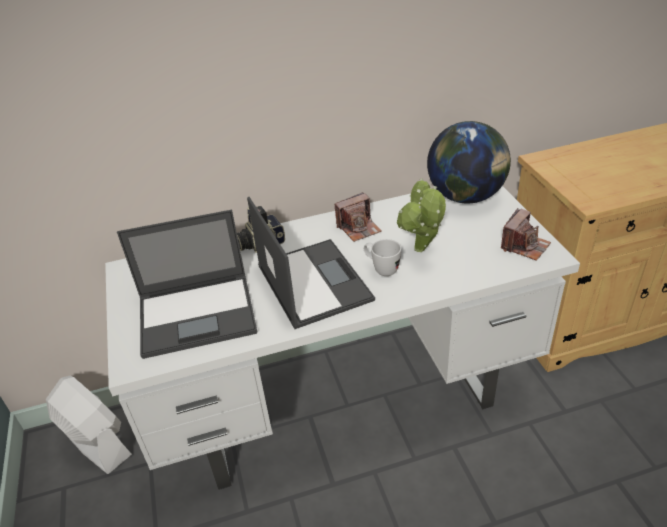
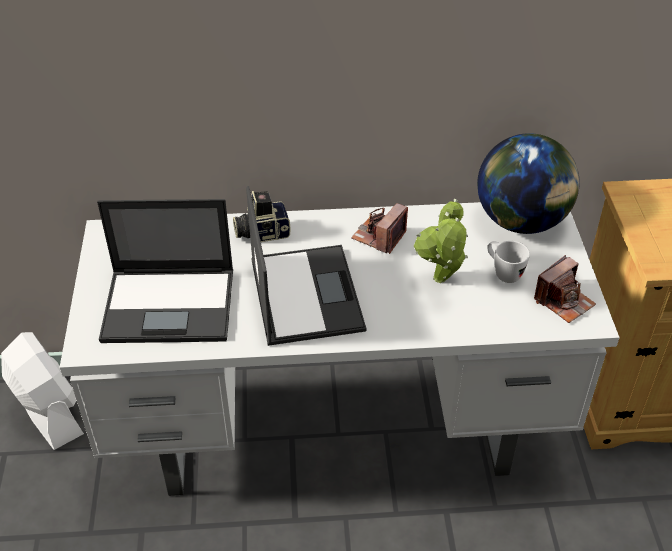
camera: 10 degrees right, 5 degrees up
camera [335,192,382,242] -> camera turned 135 degrees clockwise [351,203,408,254]
white mug [364,239,401,276] -> white mug moved to [487,241,530,283]

